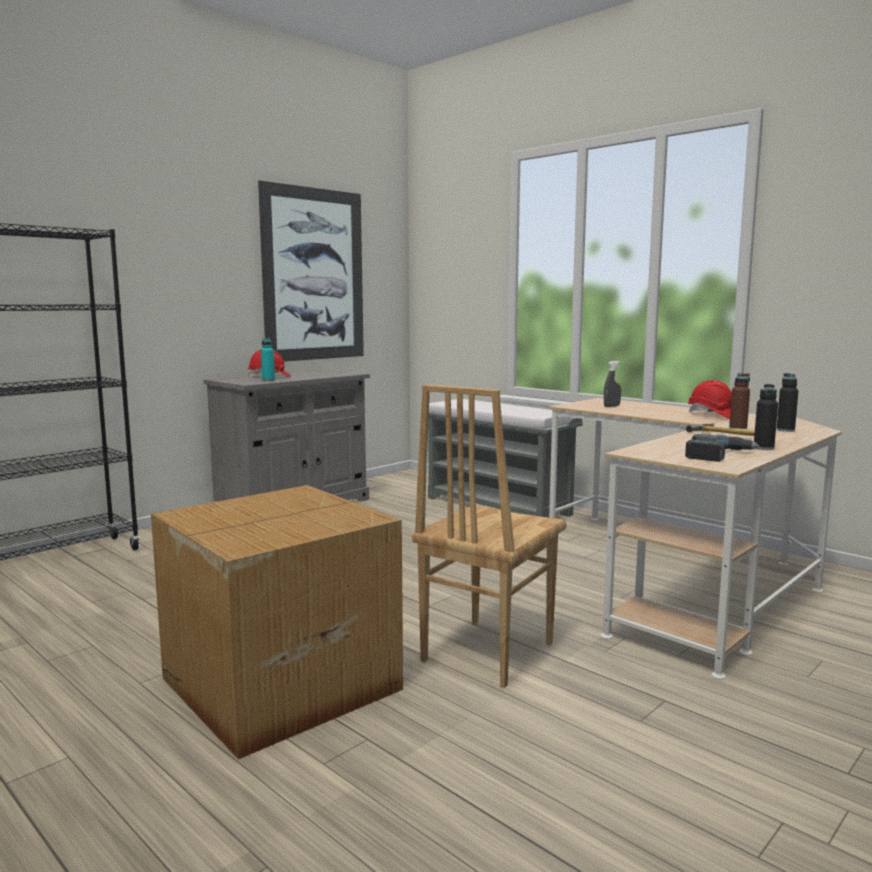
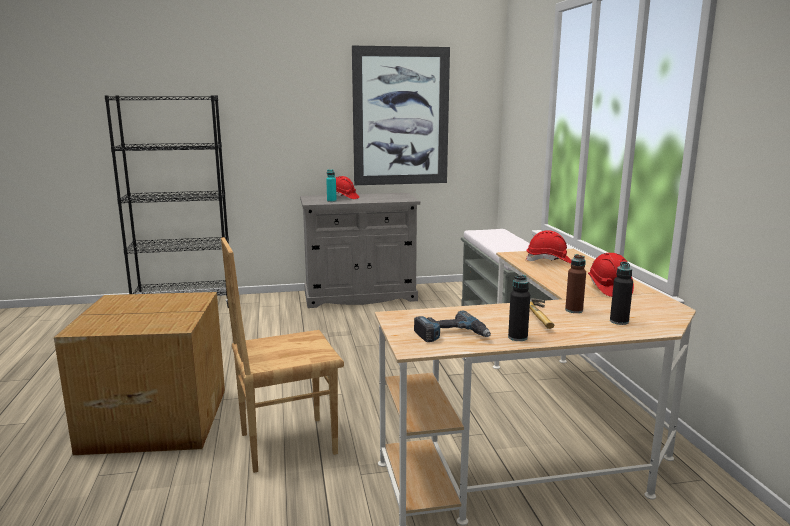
camera: 35 degrees right, 5 degrees up
grey spray bottle [604,361,621,407] -> red hard hat [525,230,571,264]

